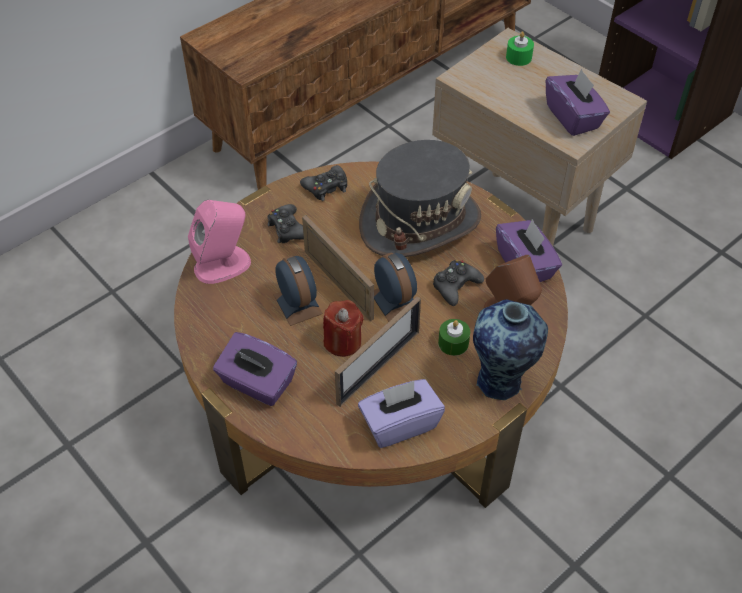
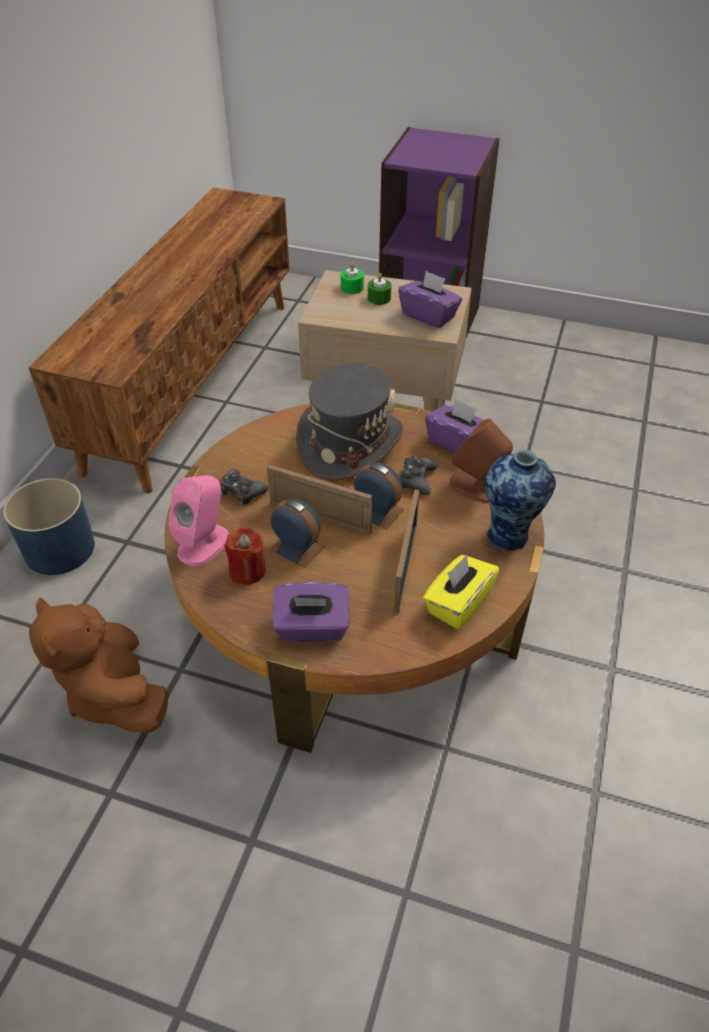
camera: 30 degrees left, 5 degrees down
black game controller [300,165,347,201] -> none
red candle [323,300,364,357] -> red candle moved to [224,527,266,585]
purple tissue box [358,379,445,448] -> yellow tissue box [423,555,500,629]
green candle [438,319,470,356] -> green candle moved to [368,273,391,305]
none -> blue planter [3,478,95,575]
none -> brown plush toy [29,598,169,733]

